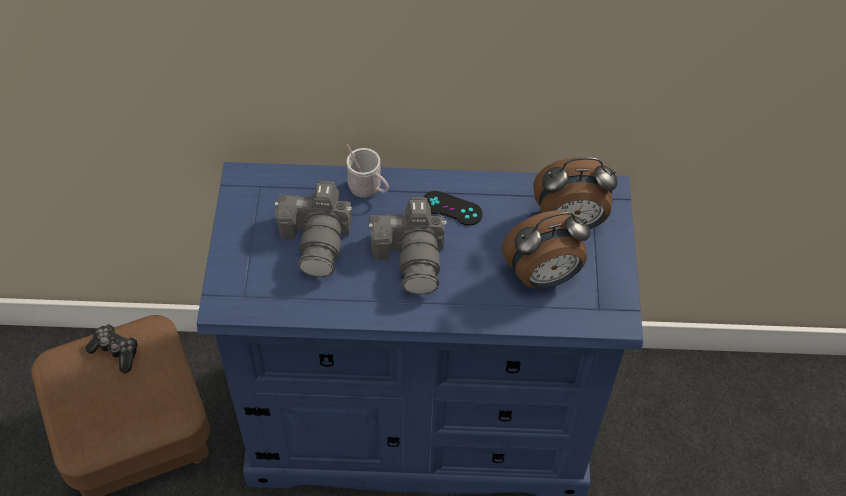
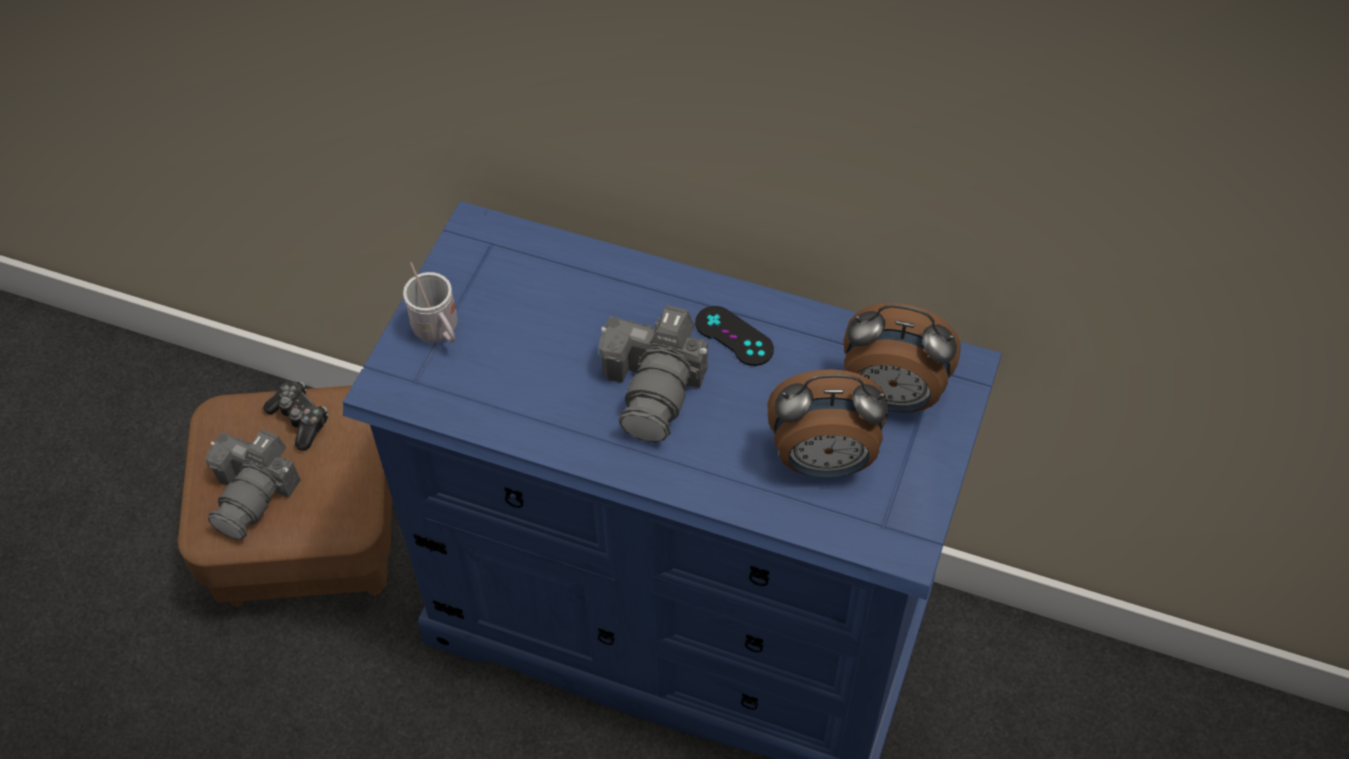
camera: 20 degrees right, 0 degrees up
camera [275,180,352,277] -> camera moved to [206,429,301,540]
white mug [347,144,389,198] -> white mug moved to [403,262,457,343]

